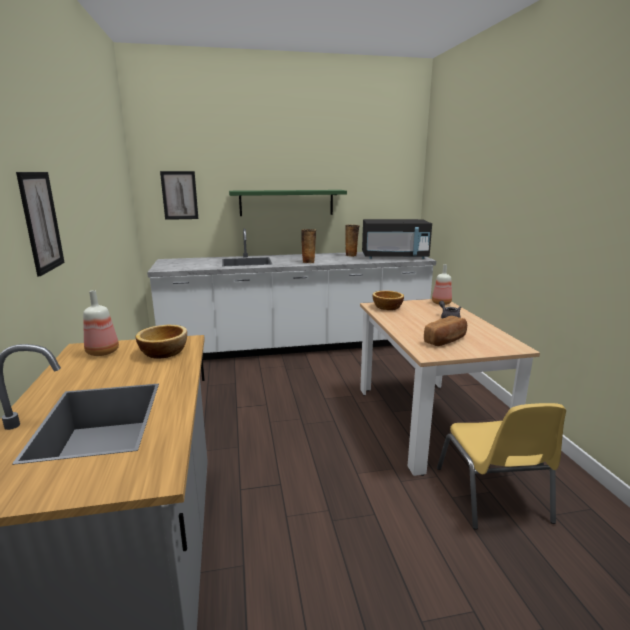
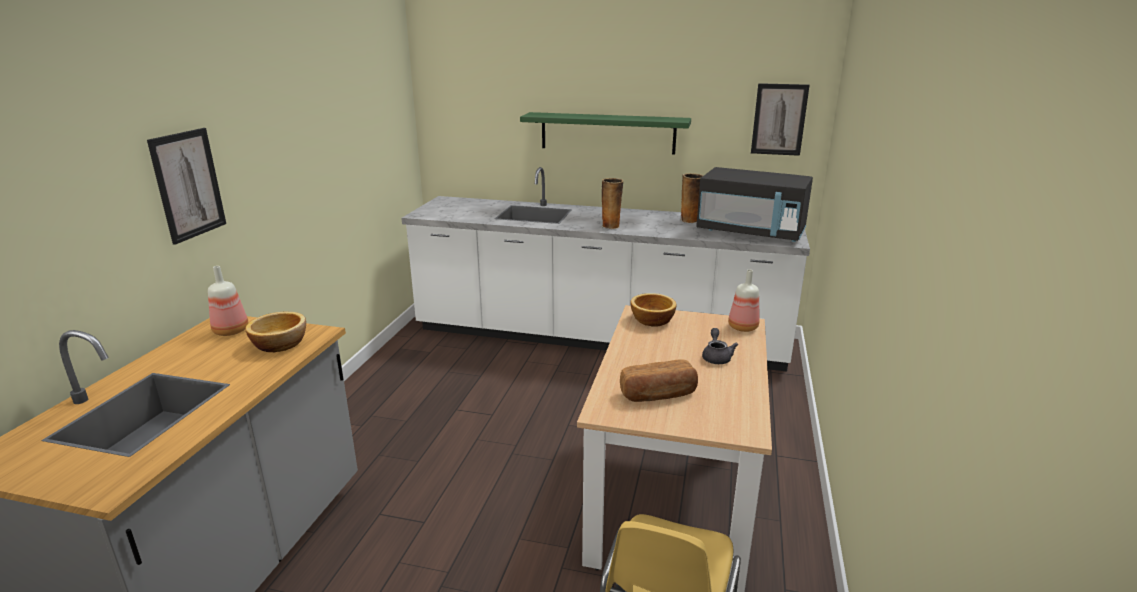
camera: 25 degrees right, 5 degrees up
picture [160,171,198,220] -> picture moved to [751,83,810,156]

